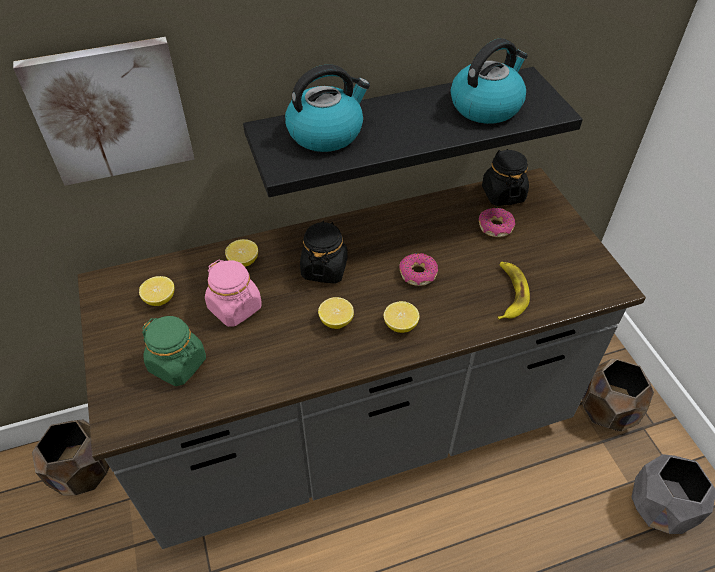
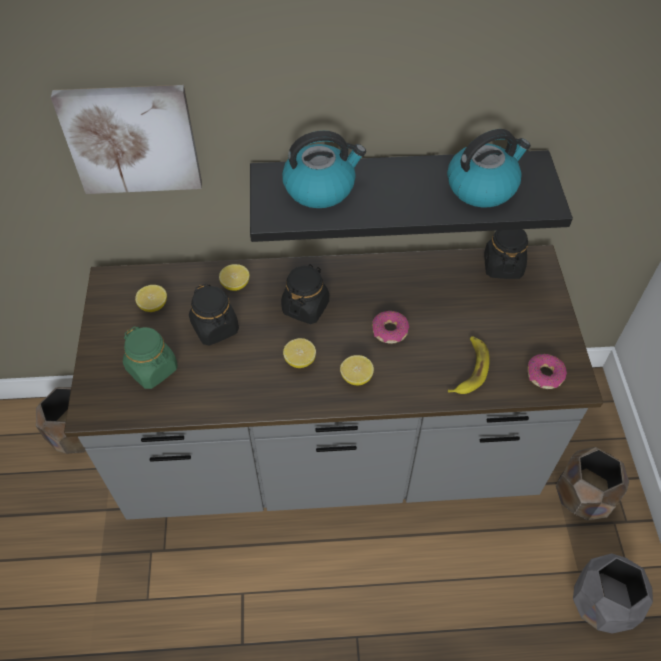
camera: 15 degrees right, 5 degrees up
pink jar [205,260,262,327] -> black jar [189,284,239,345]
donut [479,208,515,237] -> donut moved to [528,354,567,389]

